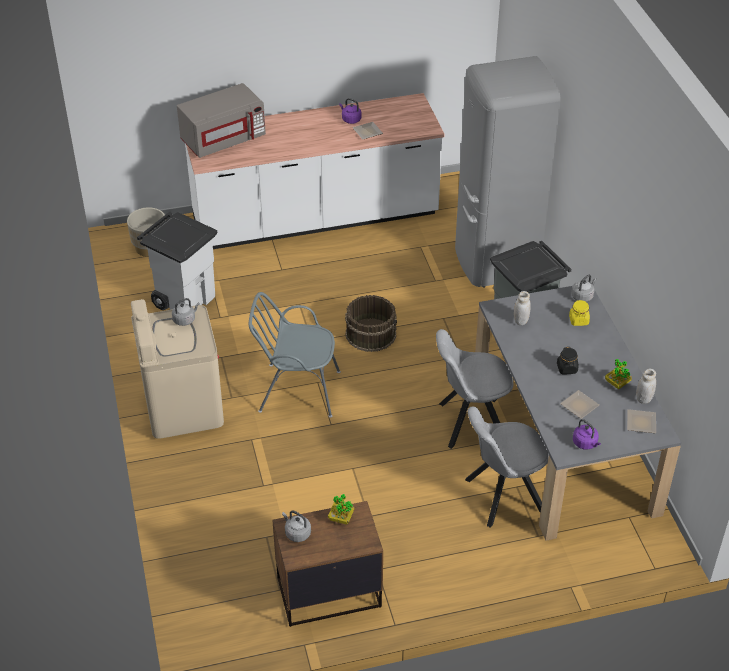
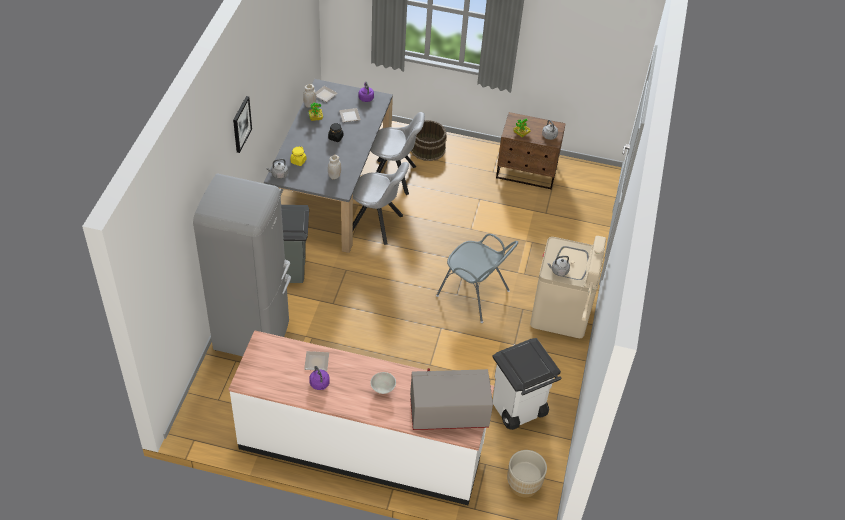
camera: 155 degrees left, 5 degrees up
brown bucket [345,295,397,352] -> brown bucket moved to [411,120,447,161]
none -> picture [233,96,252,153]
none -> white bowl [370,372,396,394]

